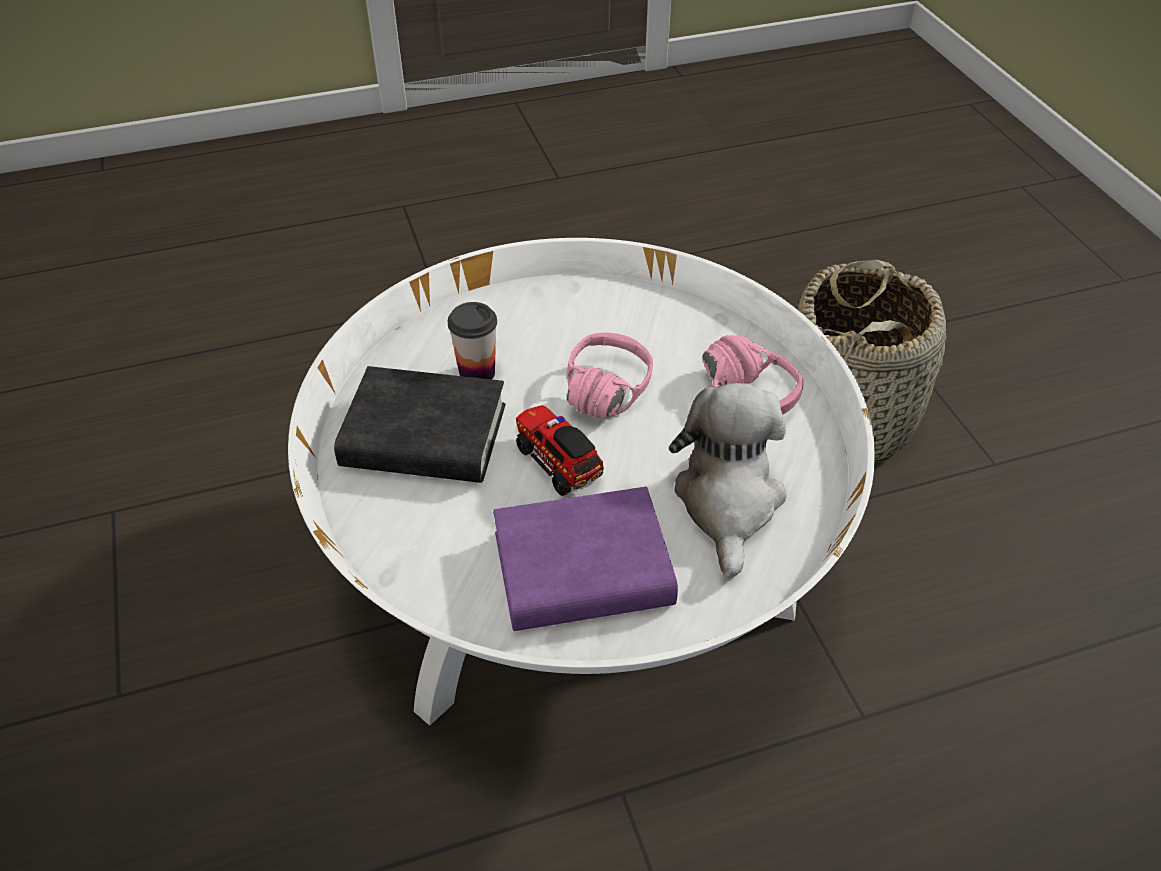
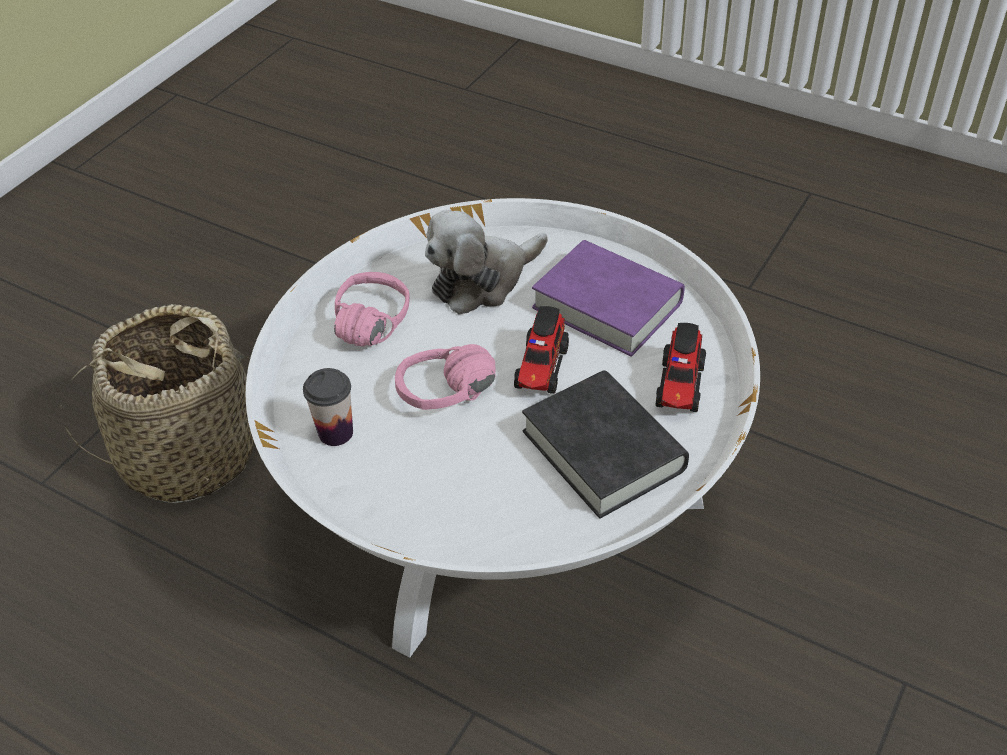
camera: 130 degrees left, 0 degrees up
cup [448,302,497,379] -> cup moved to [303,368,353,446]
none -> toy truck [656,323,706,412]

